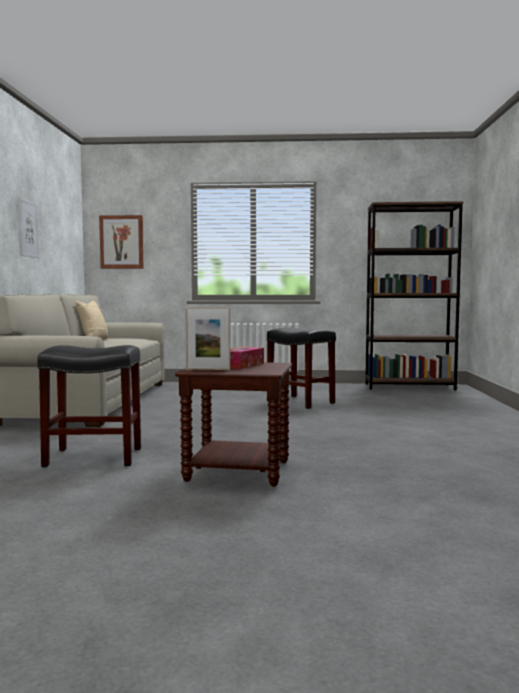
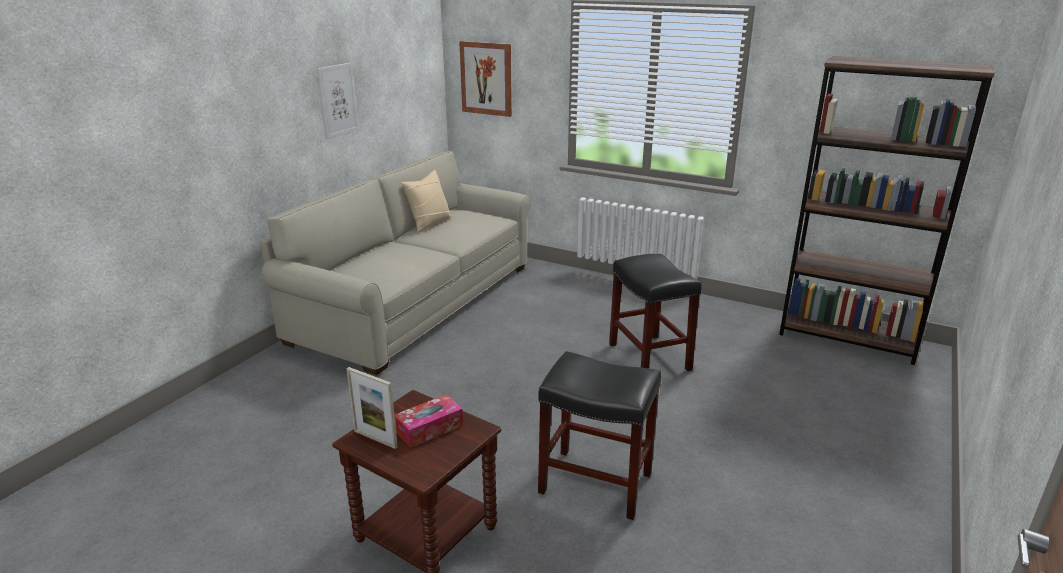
camera: 25 degrees right, 20 degrees up
black stool [37,345,141,467] -> black stool moved to [538,351,661,520]

